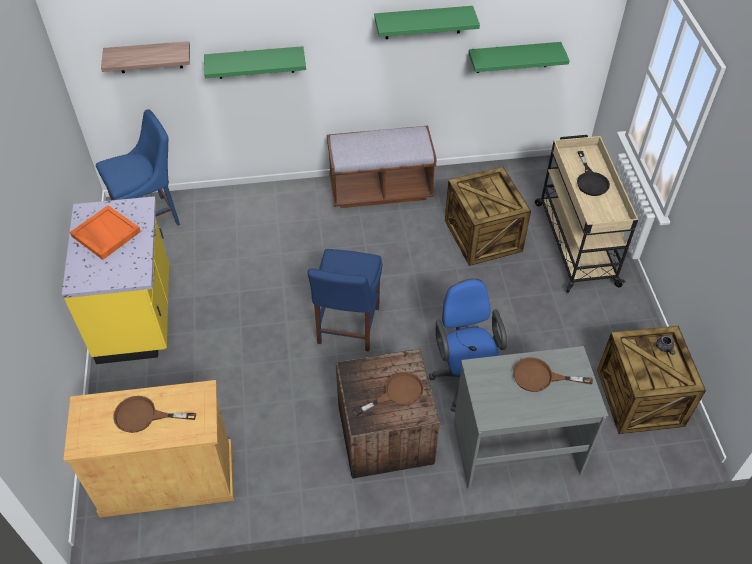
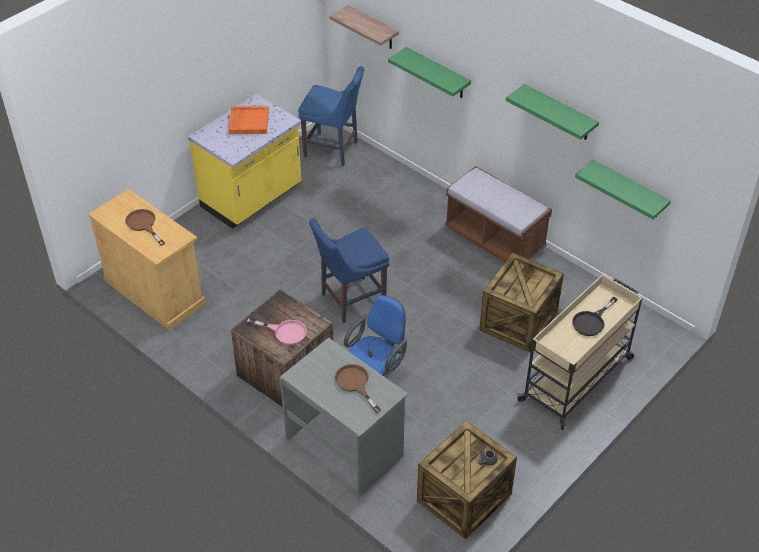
camera: 50 degrees right, 5 degrees down
brown frying pan [353,372,424,416] -> pink frying pan [247,318,307,345]

